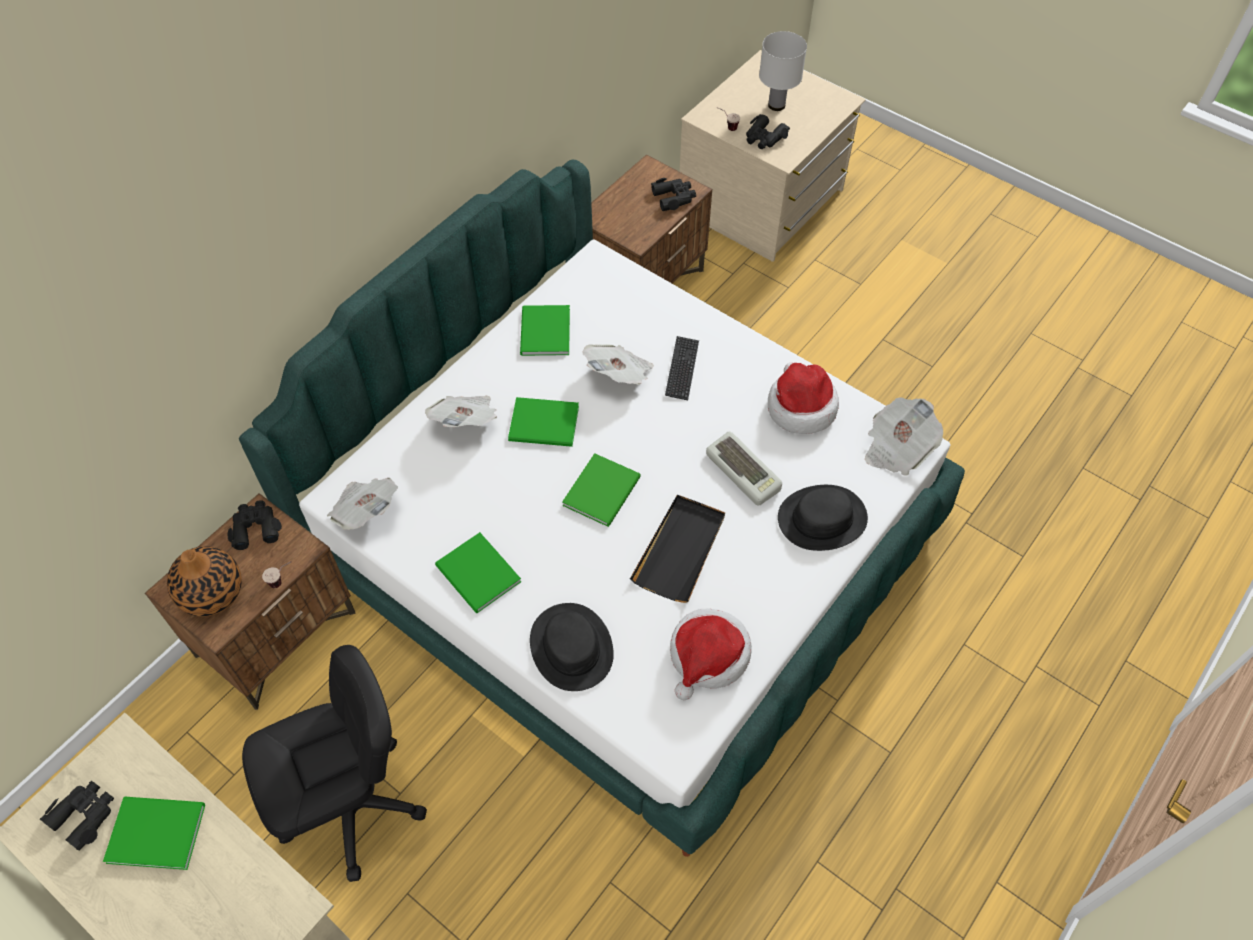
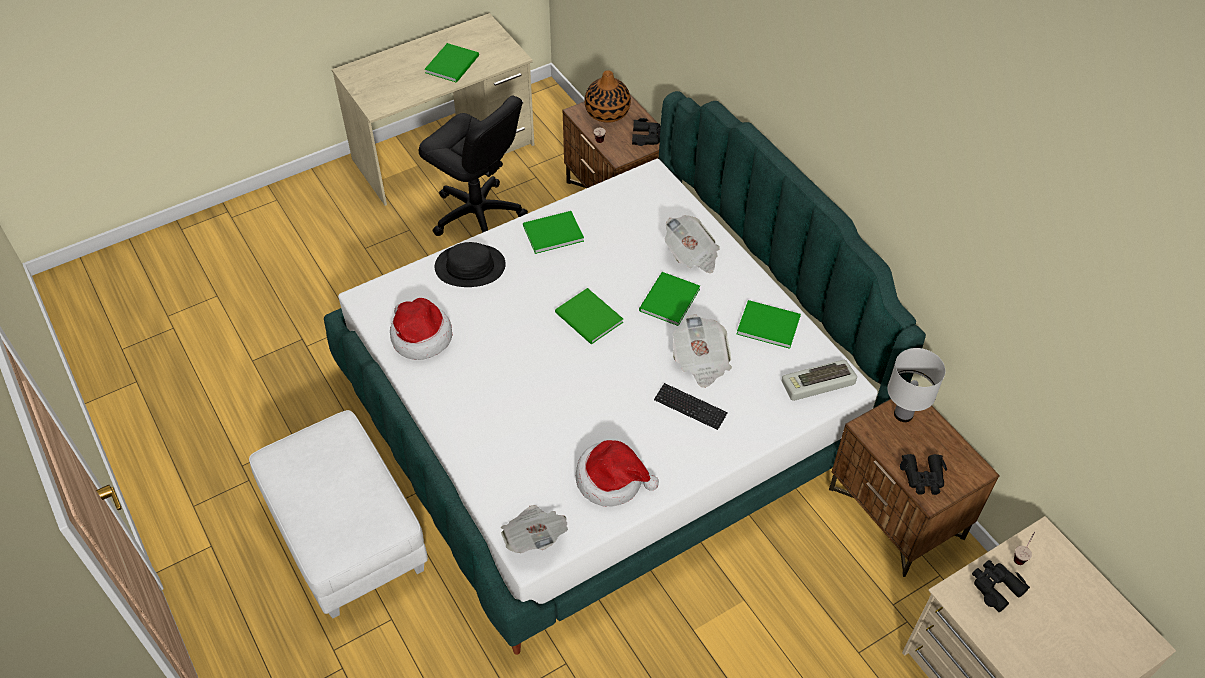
camera: 110 degrees right, 5 degrees down
black binoculars [39,781,114,851] -> none
black office chair [242,645,427,882] -> black office chair turned 45 degrees counterclockwise [419,95,528,236]
newspaper [327,478,398,530] -> none
black tray [630,495,725,603] -> none
keyboard [706,432,782,506] -> keyboard moved to [782,360,857,401]
white table lamp [759,31,807,111] -> white table lamp moved to [887,348,945,422]
black hat [778,485,868,551] -> none
none -> white ottoman [249,410,428,619]

